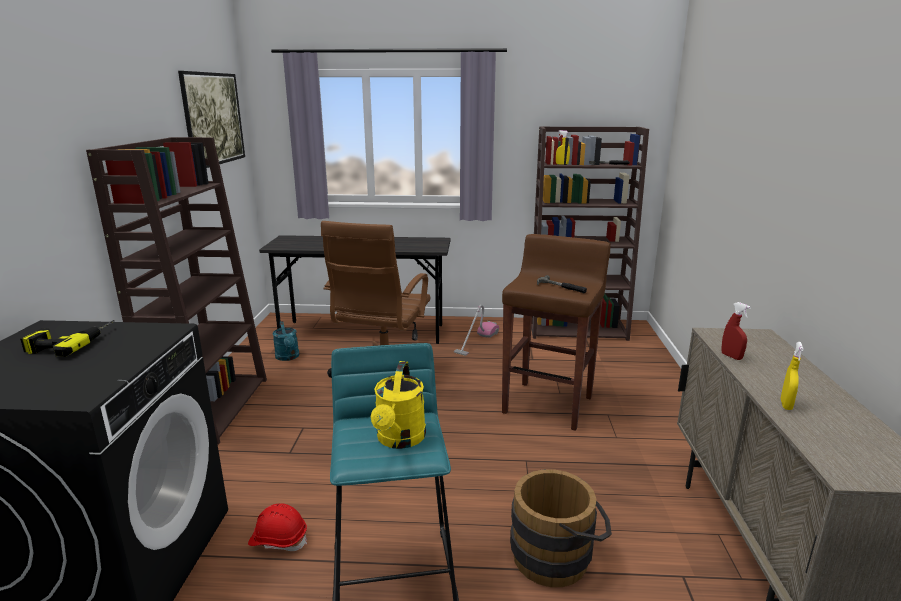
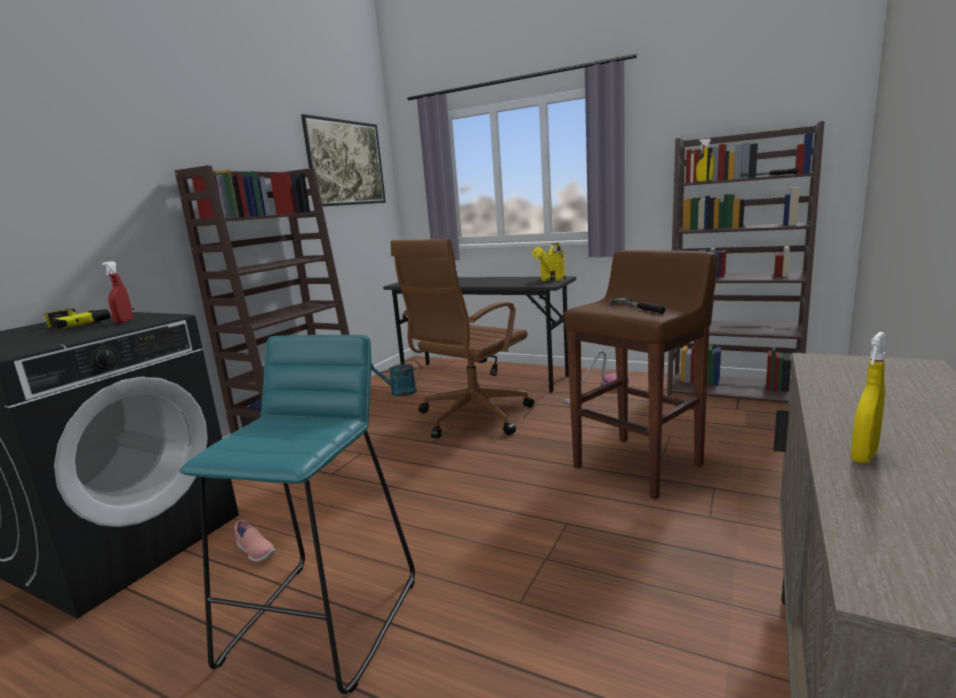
camera: 25 degrees right, 5 degrees down
red hard hat [248,503,307,551] -> pink shoe [234,520,275,562]
turquoise watering can [272,321,299,361] -> turquoise watering can turned 90 degrees clockwise [371,359,421,396]
yellow watering can [371,361,426,449] -> yellow watering can moved to [532,243,566,281]
brown bucket [510,469,612,587] -> none
red spray bottle [721,302,751,360] -> red spray bottle moved to [102,261,133,323]

